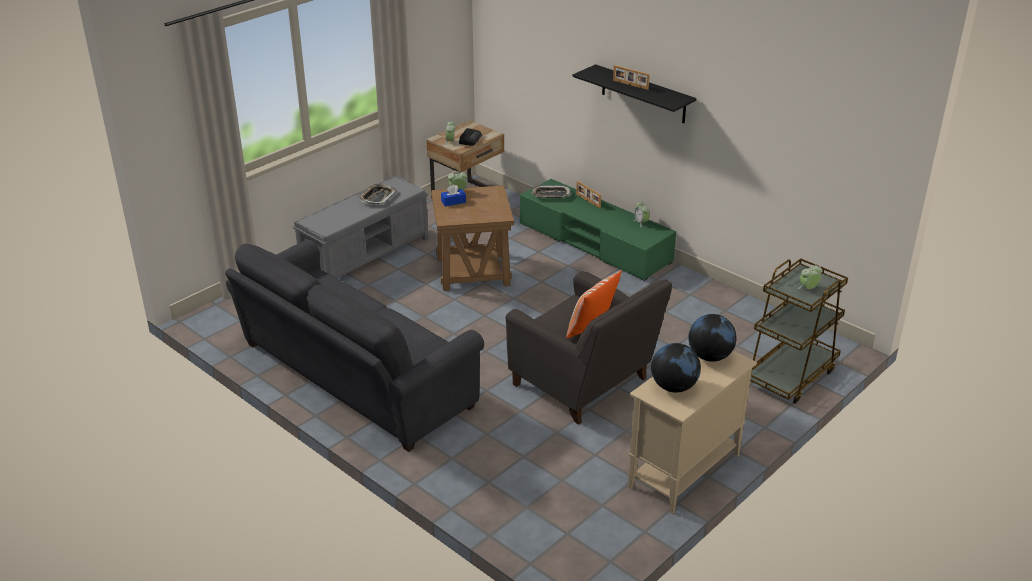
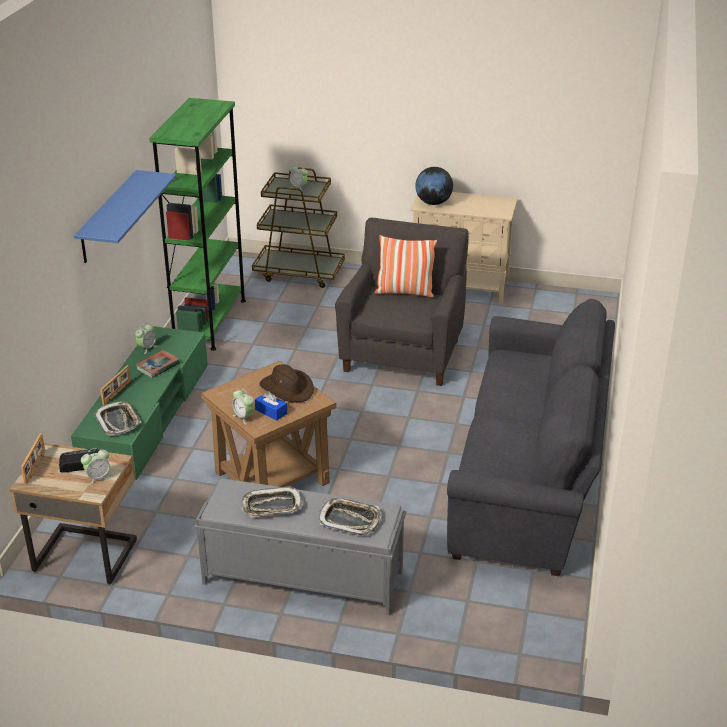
camera: 120 degrees left, 0 degrees up
black shelf [572,64,697,123] -> blue shelf [74,170,176,263]
picture frame [613,65,650,90] -> picture frame moved to [21,433,45,485]
globe [651,343,701,393] -> none
none -> book [135,350,180,378]
none -> green bookcase [149,98,246,351]
none -> brown hat [259,364,314,403]
none -> tray [319,498,381,536]

